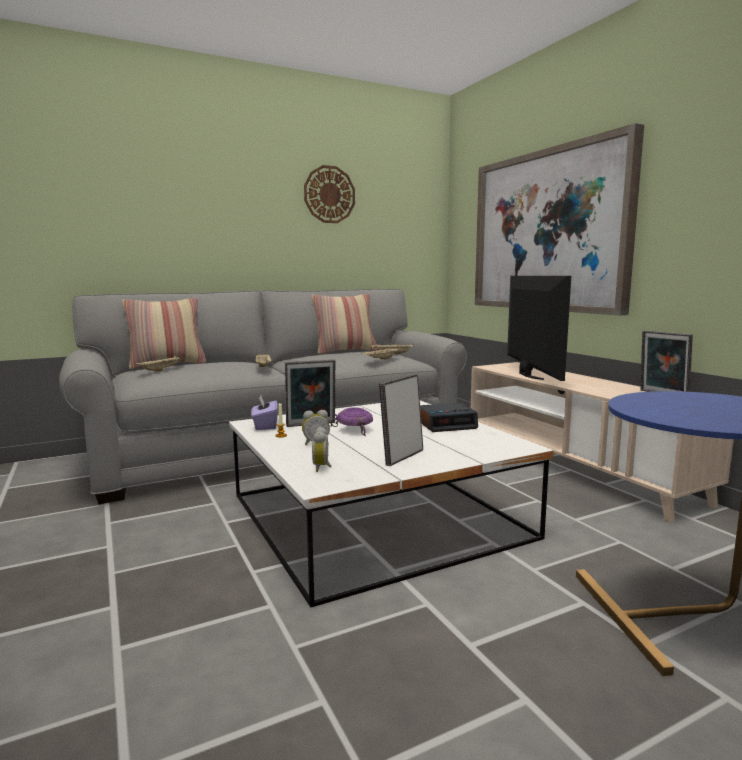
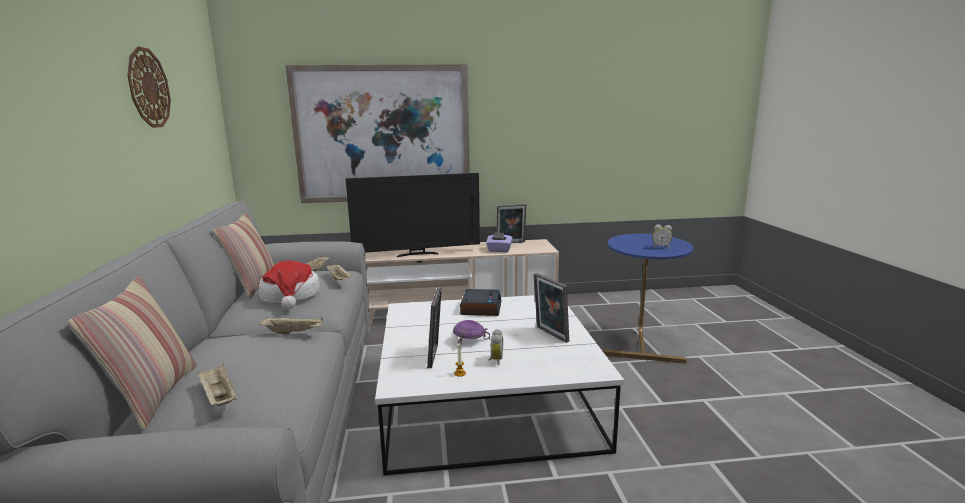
camera: 70 degrees left, 5 degrees up
purple tissue box [251,395,278,430] -> purple tissue box moved to [486,232,513,252]
alarm clock [312,427,332,472] -> alarm clock moved to [652,224,672,249]
television [507,276,571,381] -> television turned 150 degrees clockwise [346,173,480,258]
none -> hat [259,261,320,310]

